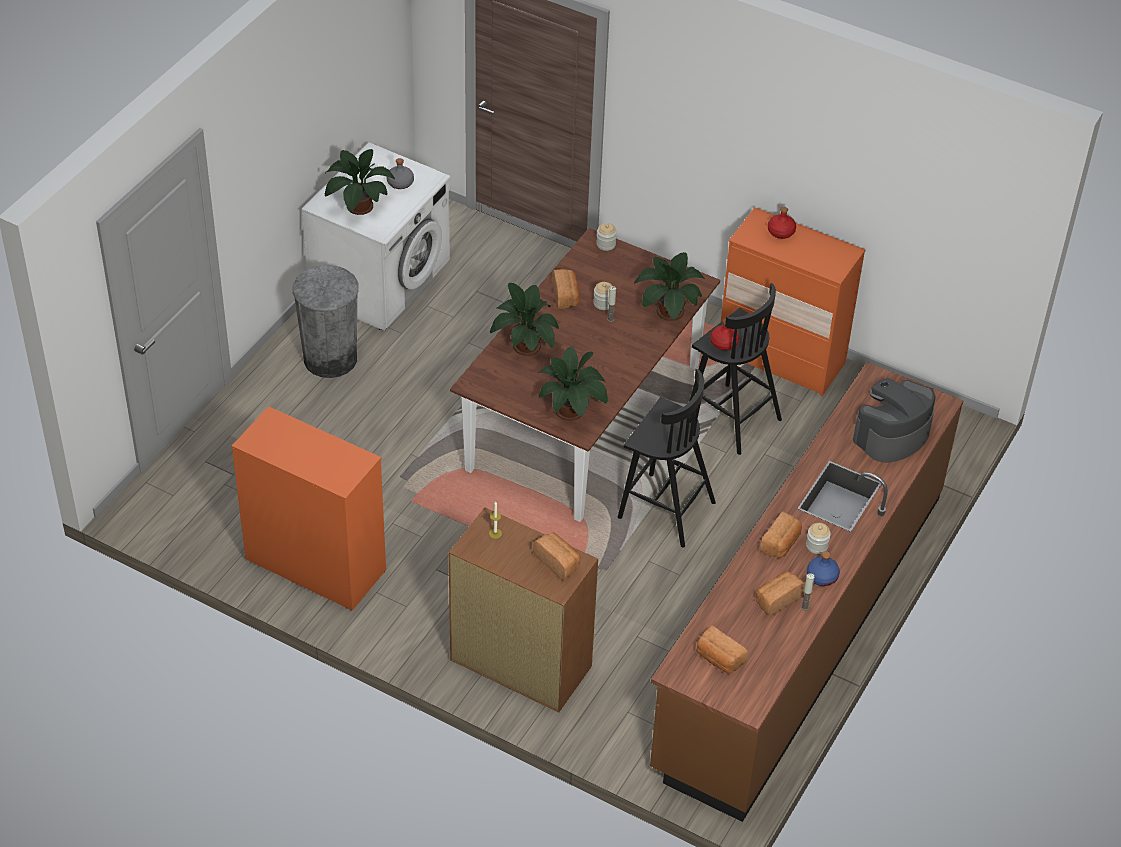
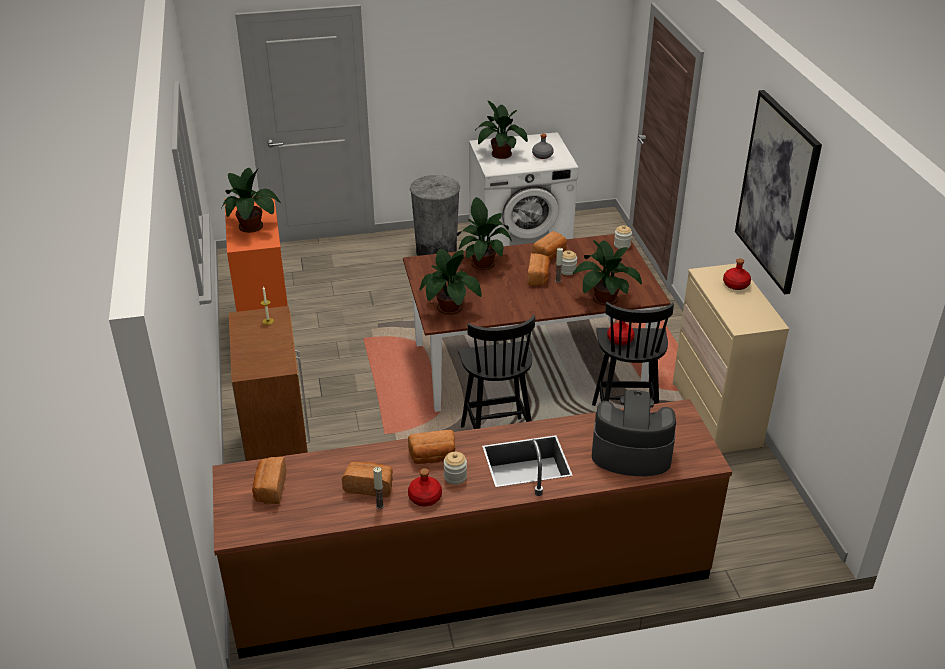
camera: 50 degrees right, 10 degrees down
bread [533,533,581,580] -> bread moved to [527,253,550,286]
orange dresser [721,207,865,396] -> beige dresser [673,263,789,453]
blue bottle [807,551,840,586] -> red bottle [408,468,442,506]
none -> potted plant [221,167,281,233]
none -> picture [735,90,822,295]

